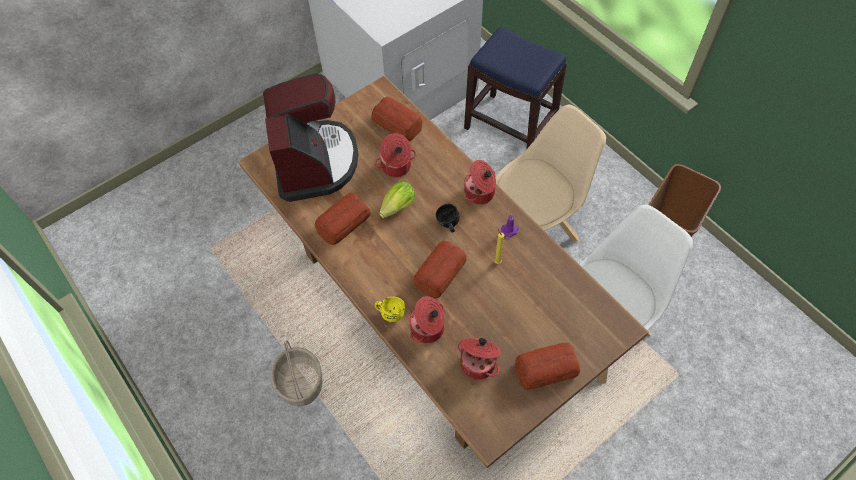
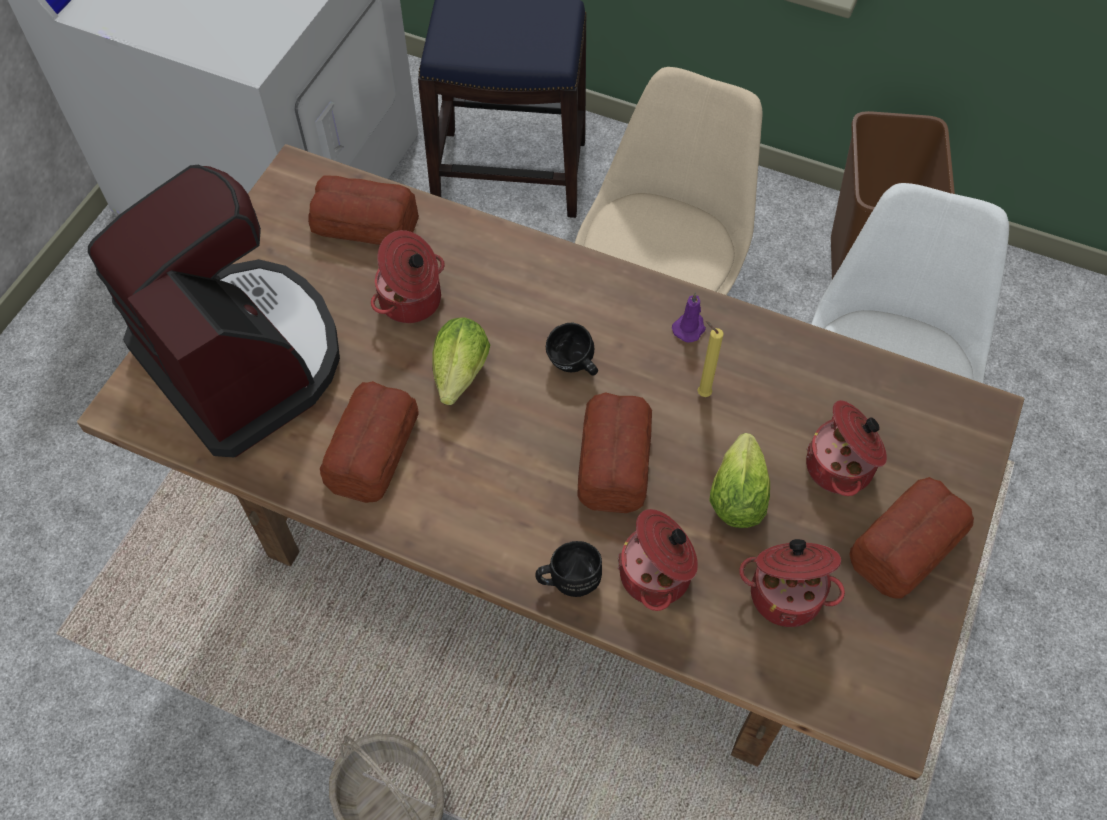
camera: 30 degrees left, 0 degrees up
yellow mug [375,297,405,322] -> black mug [535,541,602,597]
cooking pot [464,160,496,204] -> cooking pot moved to [806,400,887,496]
none -> lettuce [709,433,770,528]

